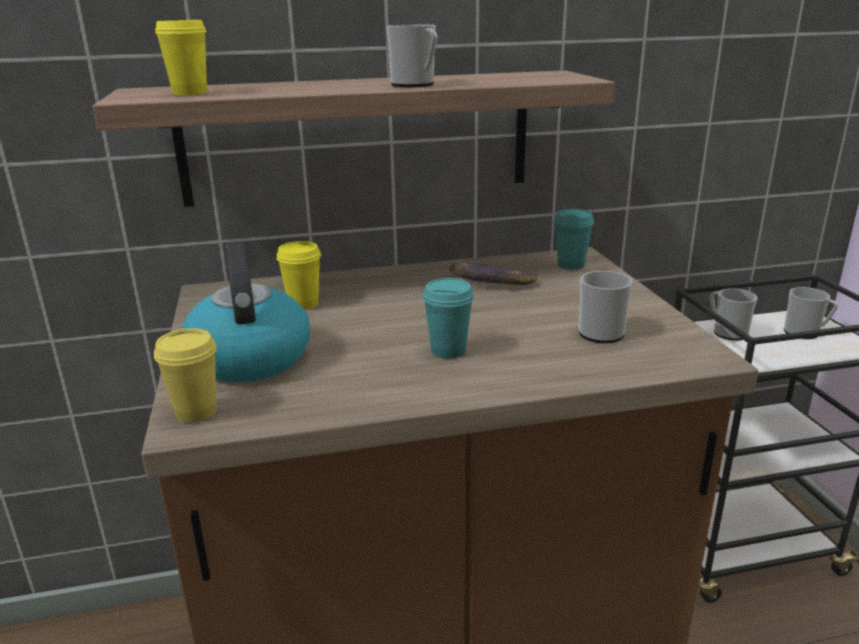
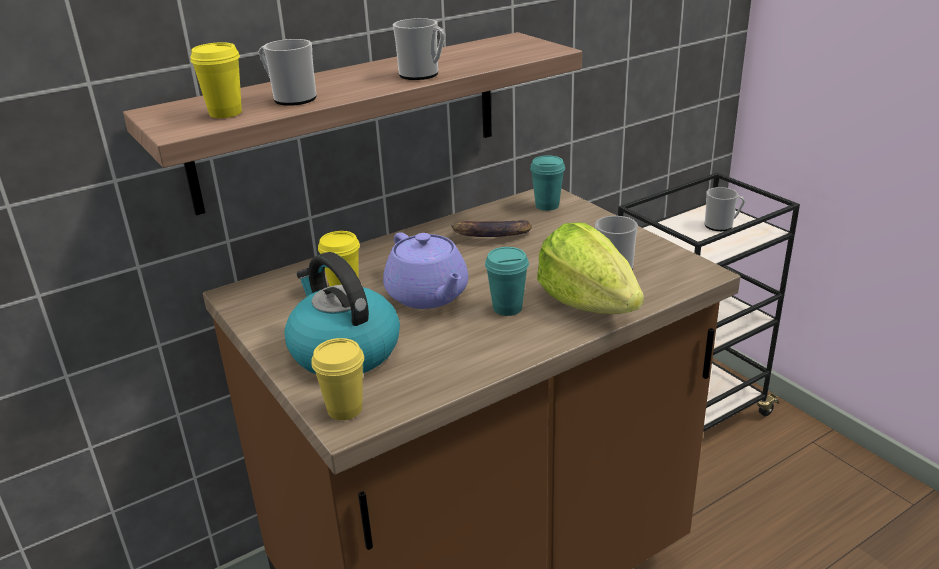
camera: 20 degrees left, 5 degrees up
mug [710,288,758,341] -> mug moved to [259,39,316,106]
none -> purple teapot [383,232,468,309]
none -> lettuce [537,222,644,314]

